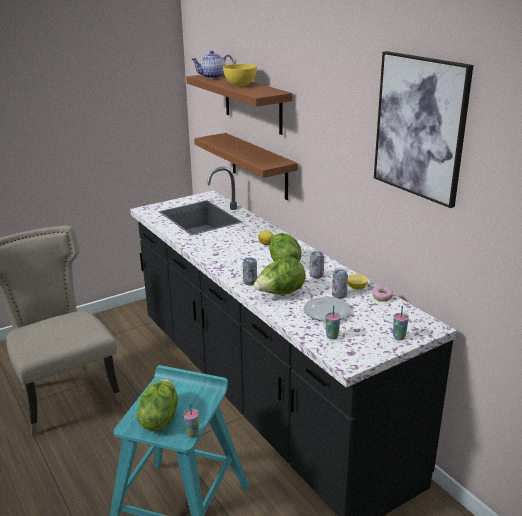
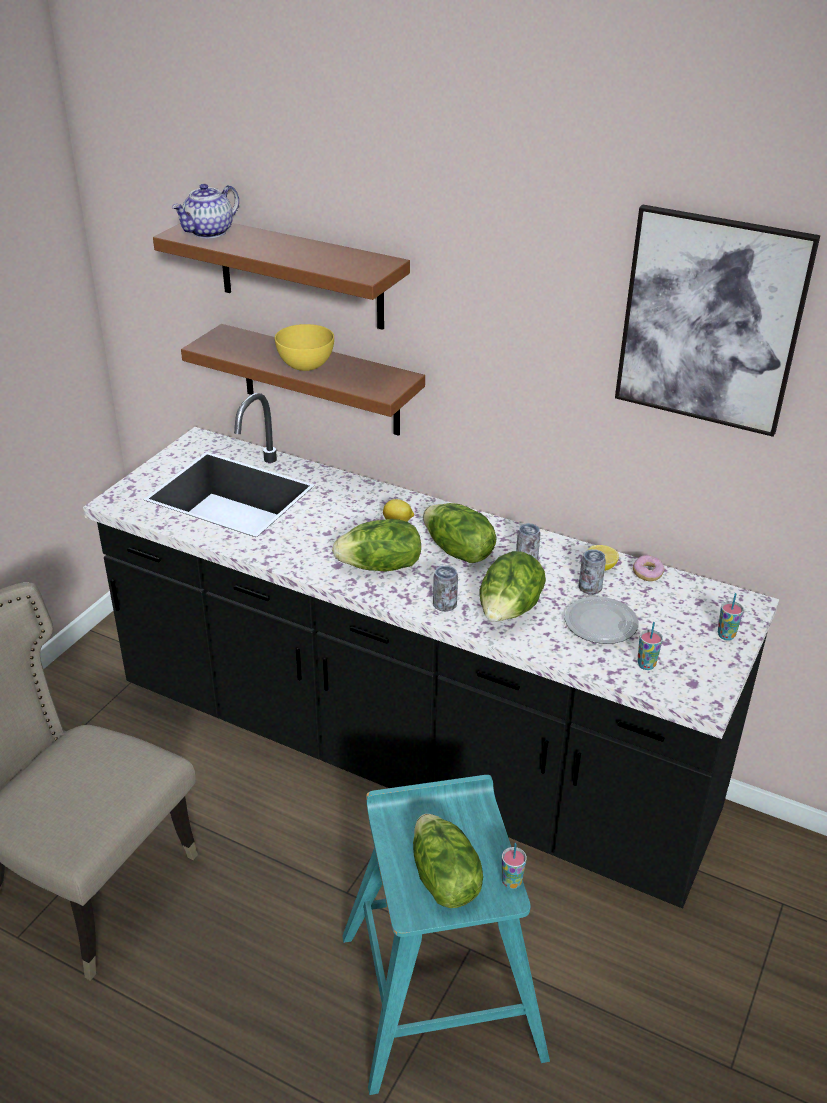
camera: 30 degrees left, 10 degrees up
yellow bowl [223,64,257,86] -> yellow bowl moved to [275,324,334,371]
none -> lettuce [332,519,421,571]

